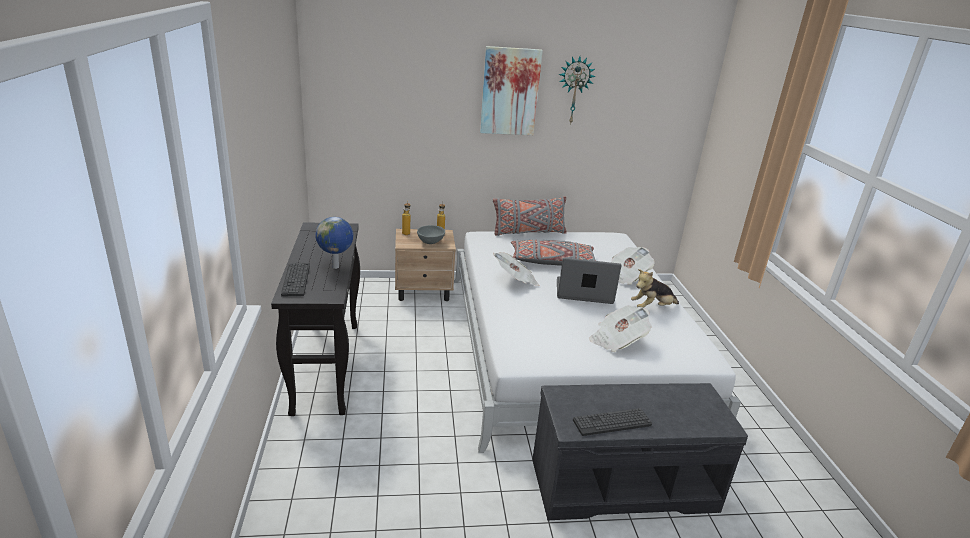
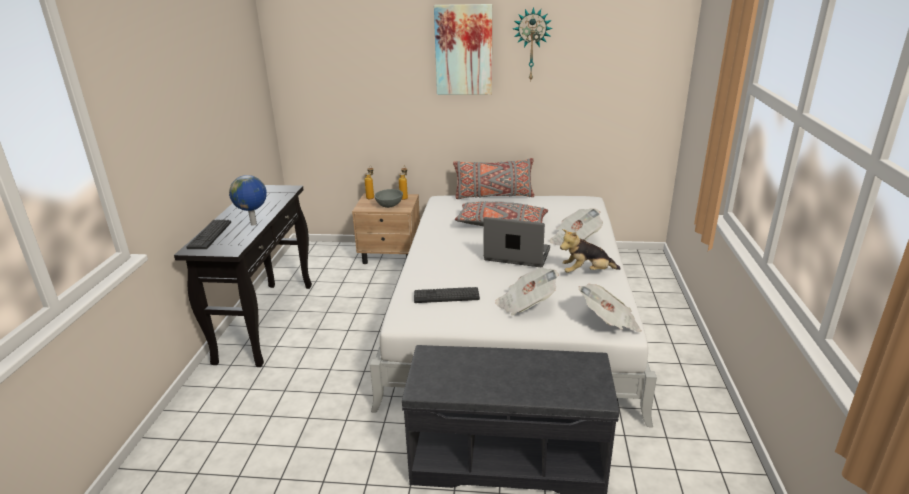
camera: 15 degrees right, 0 degrees up
newspaper [493,252,540,286] -> newspaper moved to [578,284,642,332]
keyboard [573,408,652,436] -> keyboard moved to [414,287,480,303]

